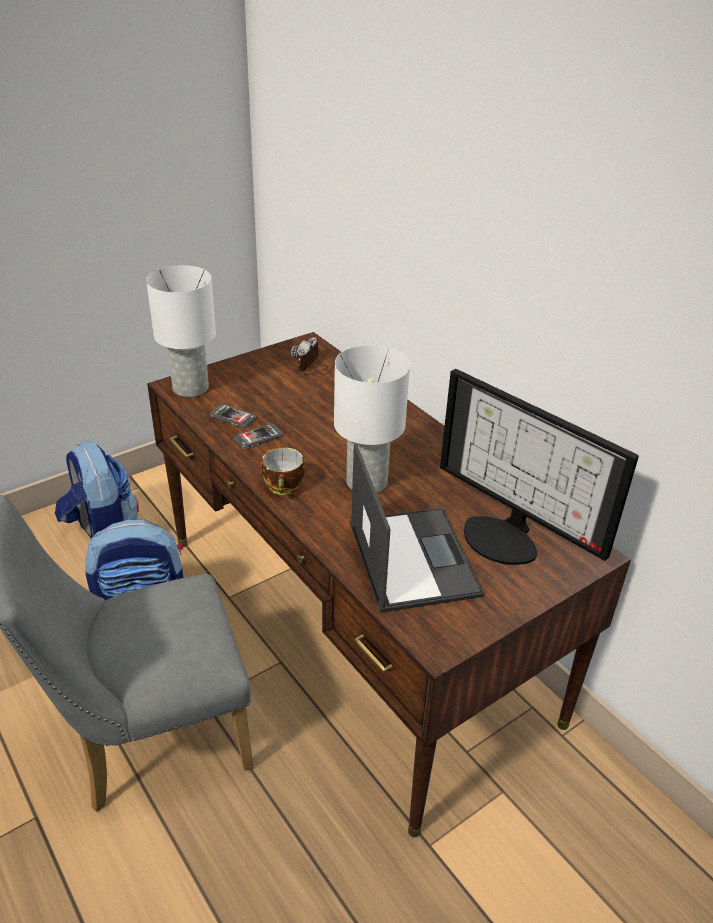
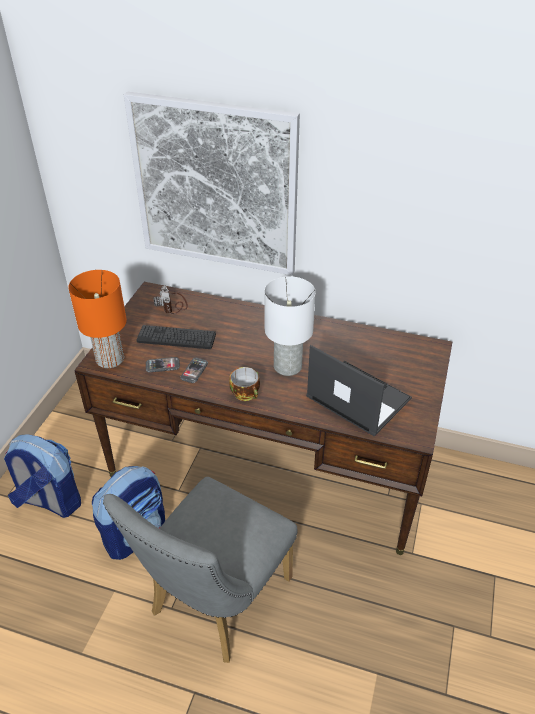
camera: 35 degrees left, 5 degrees up
white table lamp [146,265,216,397] -> orange table lamp [68,270,127,368]
monitor [440,369,639,565] -> none
none -> picture [124,92,300,275]
none -> keyboard [136,325,216,349]

